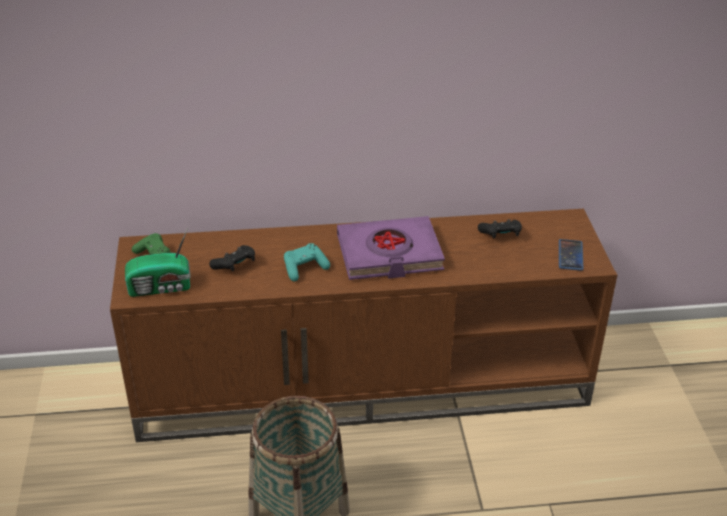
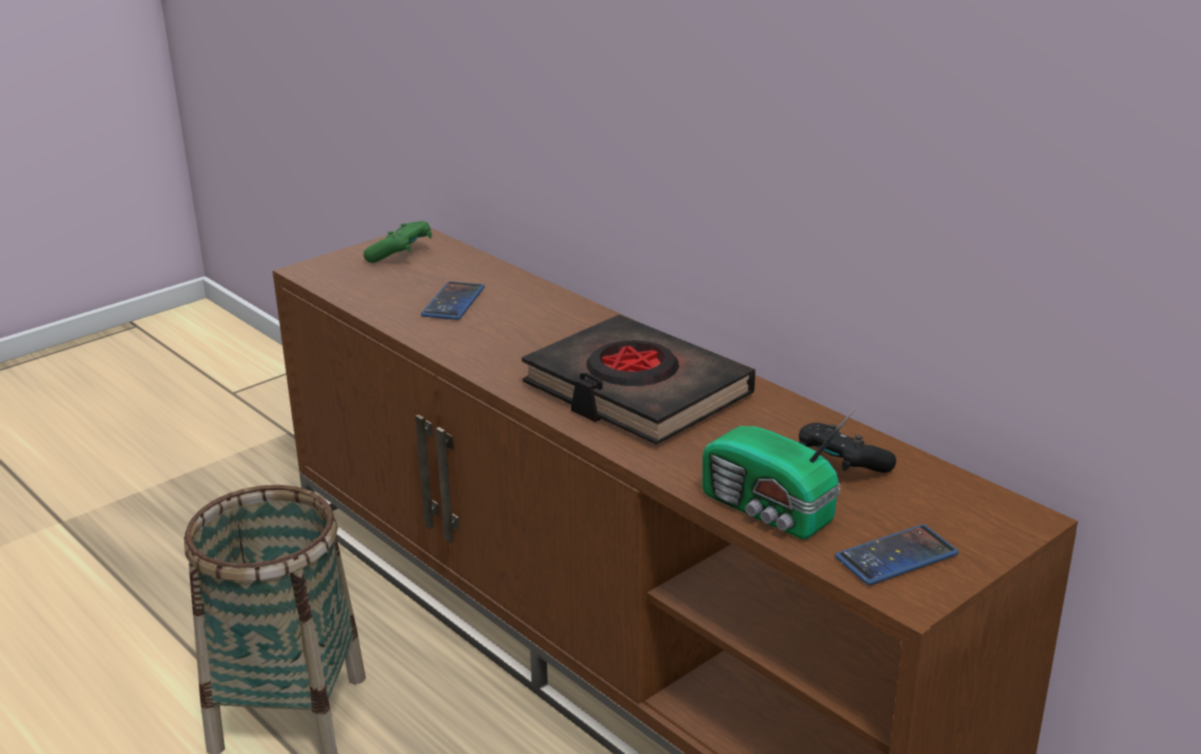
camera: 55 degrees right, 10 degrees down
radio [125,227,191,297] -> radio moved to [702,407,856,539]
black game controller [209,245,255,271] -> phone [421,281,485,320]
turquoise game controller [284,243,330,282] -> none
purple book [337,216,445,280] -> black book [522,315,755,445]

